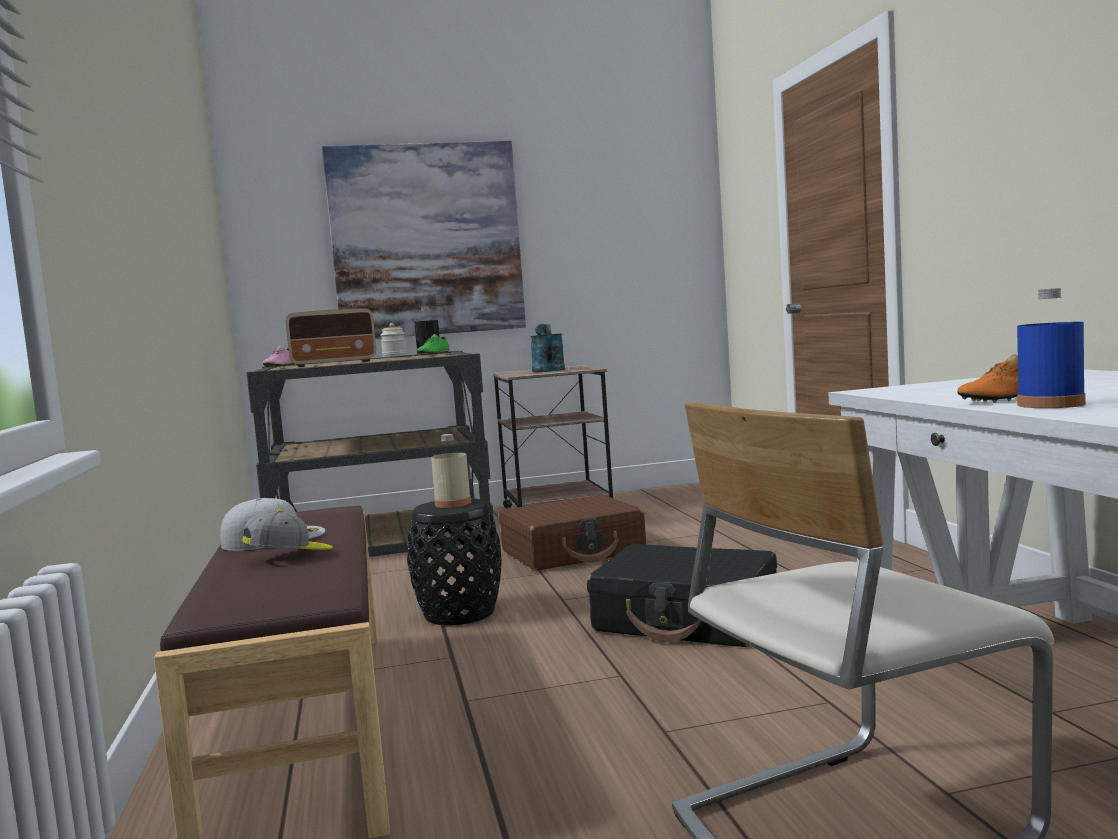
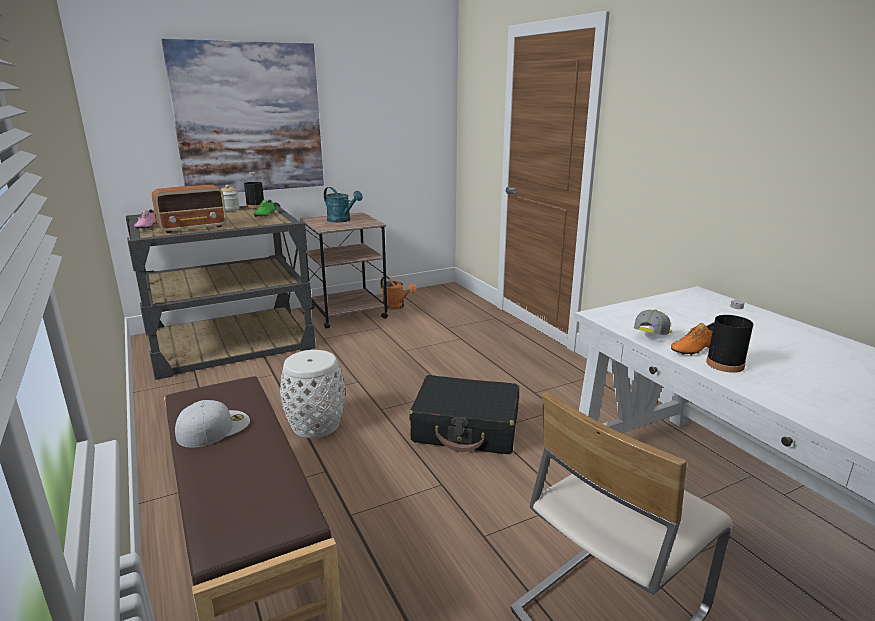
camera: 15 degrees left, 15 degrees up
cap [242,510,333,550] -> cap moved to [634,309,672,335]
black stool [407,498,502,625] -> white stool [280,350,345,438]
beige bottle [431,434,471,508] -> none
brown suitcase [499,495,646,571] -> none
turquoise watering can [530,324,565,372] -> turquoise watering can turned 150 degrees clockwise [324,187,363,223]
blue bottle [1017,288,1086,408] -> black bottle [706,300,753,373]
none -> orange watering can [380,276,416,310]

